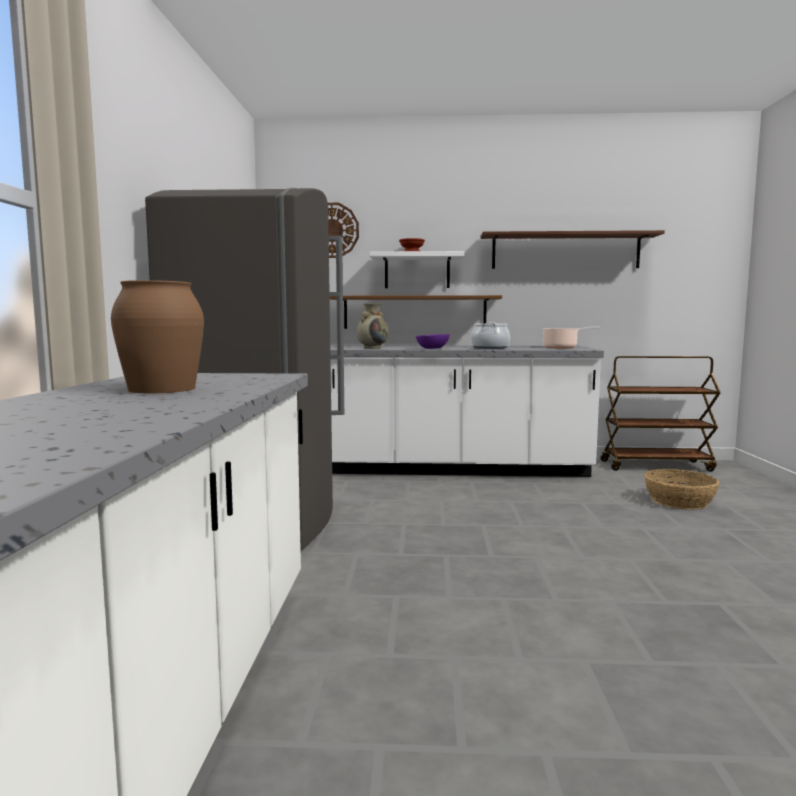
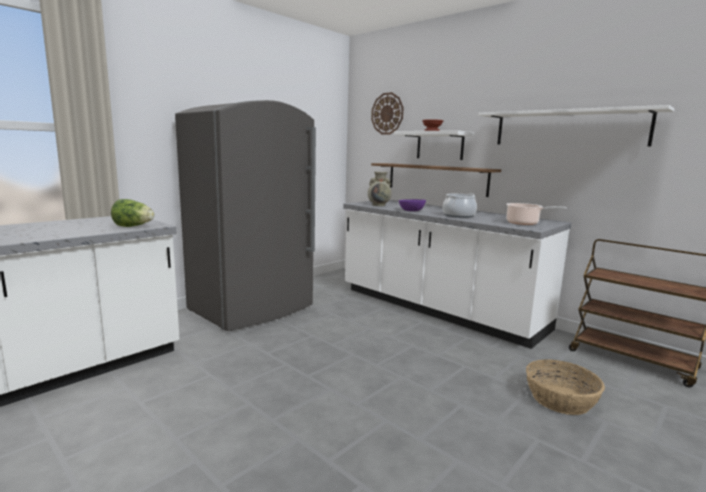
camera: 40 degrees right, 5 degrees up
brown vase [111,280,204,393] -> none
brown shelf [480,230,665,269] -> white shelf [478,105,675,146]
none -> lettuce [111,199,154,227]

